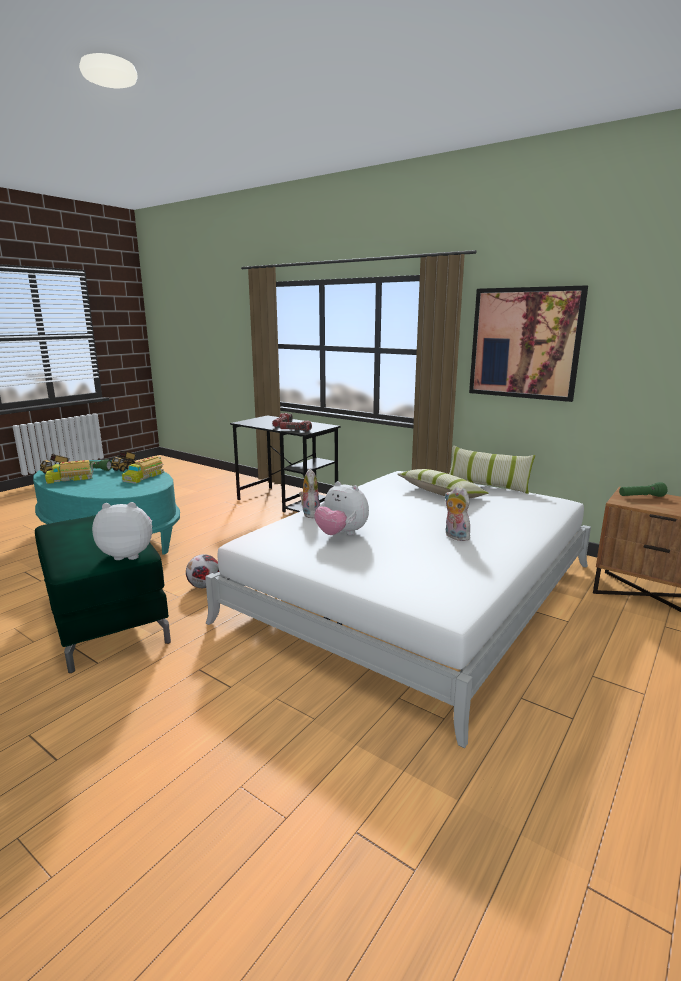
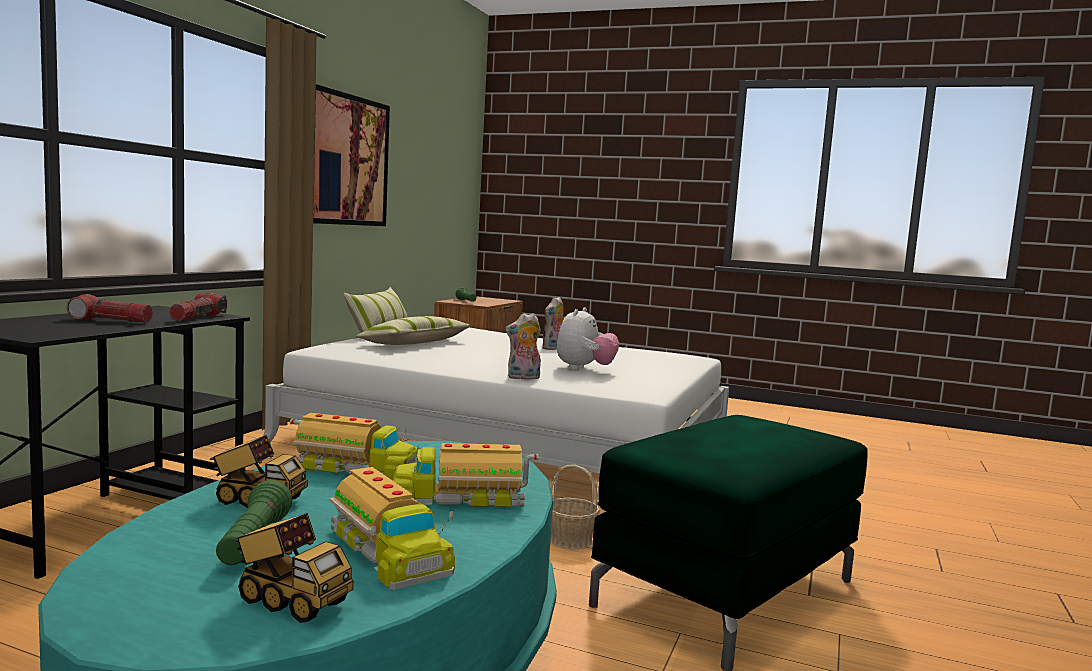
camera: 105 degrees left, 10 degrees down
plush toy [92,502,152,560] -> none
football [186,554,219,588] -> basket [550,465,600,549]
none -> toy truck [393,443,539,507]

